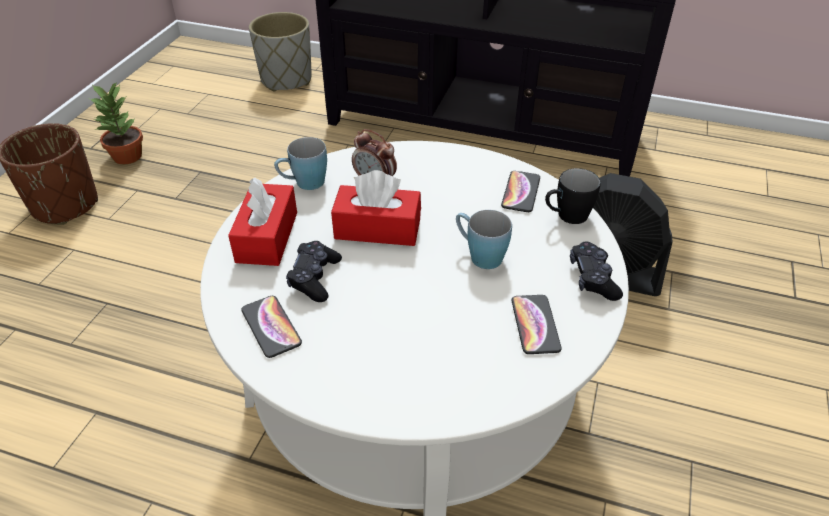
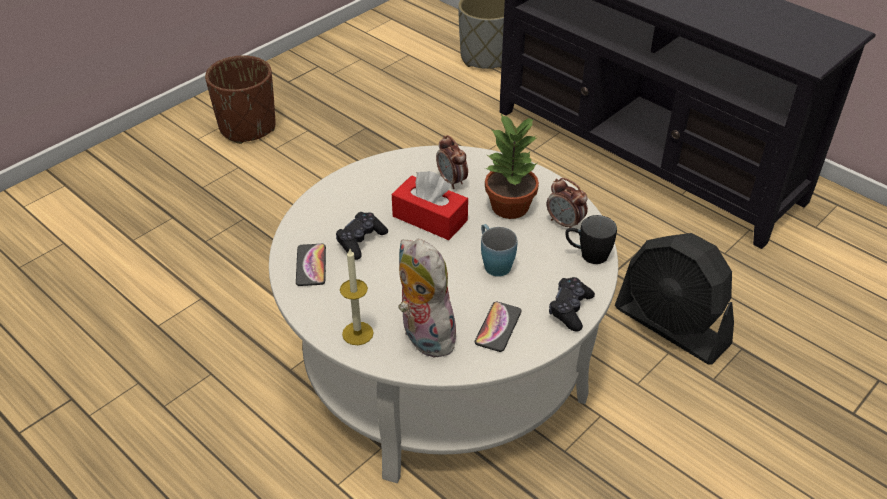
camera: 25 degrees right, 0 degrees up
potted plant [90,83,143,165] -> potted plant moved to [485,114,539,219]
red tissue box [228,178,297,266] -> none
blue mug [274,137,327,190] -> none
phone [501,171,540,212] -> alarm clock [546,178,588,232]
none -> candle [340,249,374,345]
none -> plush toy [398,239,458,357]

